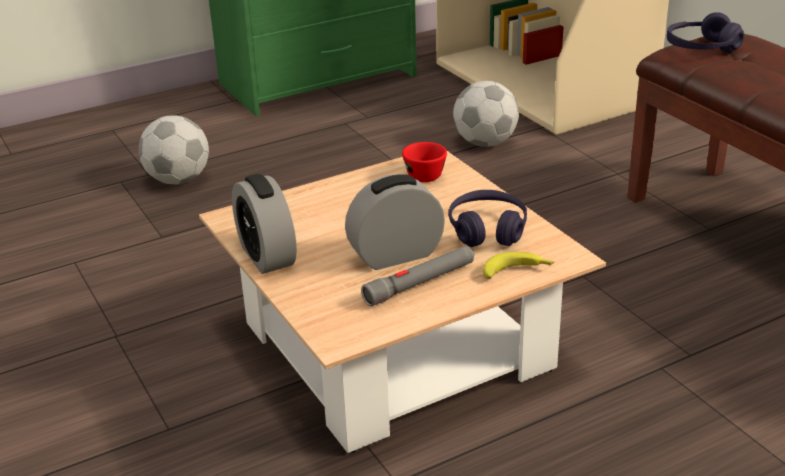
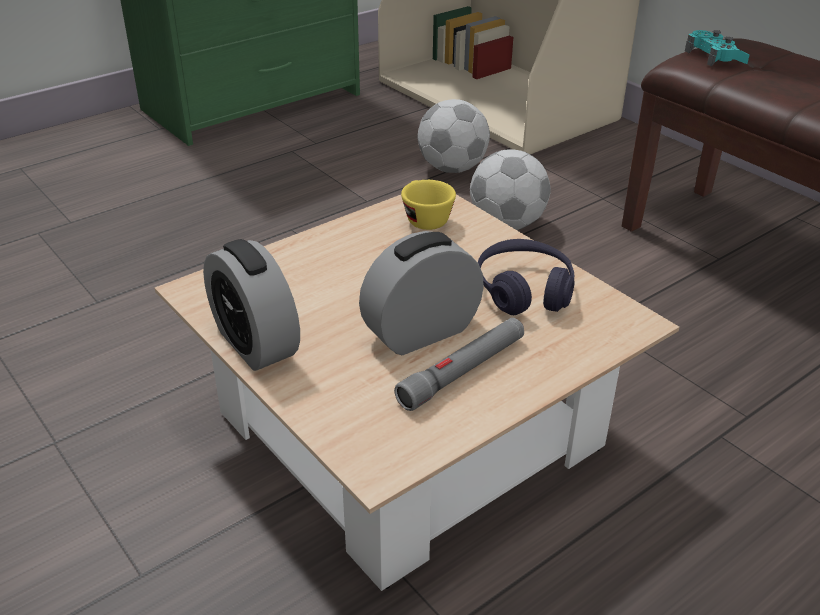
camera: 10 degrees left, 5 degrees up
football [139,115,209,184] -> football moved to [470,149,551,230]
red cup [402,142,447,182] -> yellow cup [401,180,456,230]
banana [483,252,555,279] -> none
purple headphones [667,12,744,53] -> turquoise game controller [685,30,749,67]

